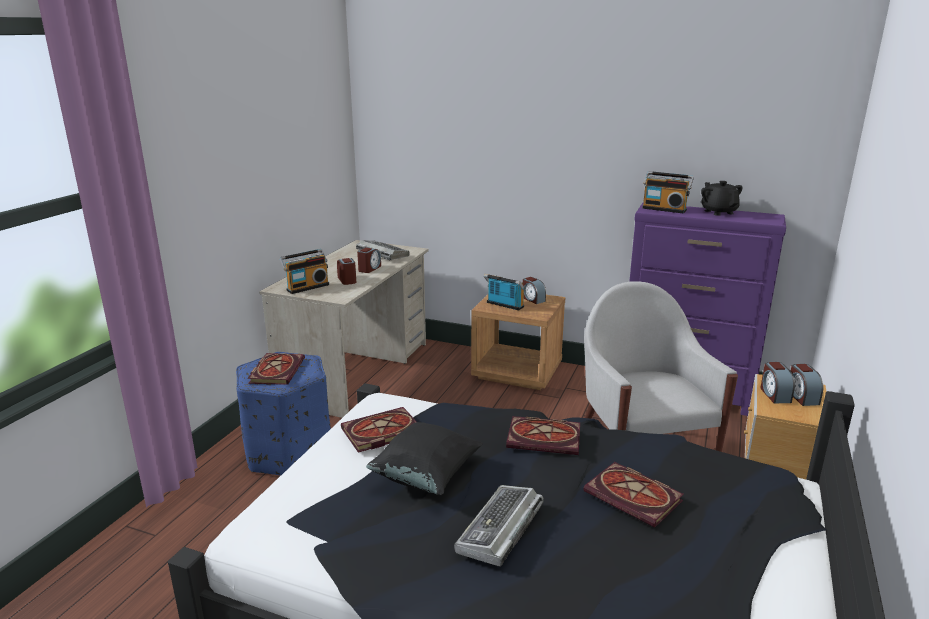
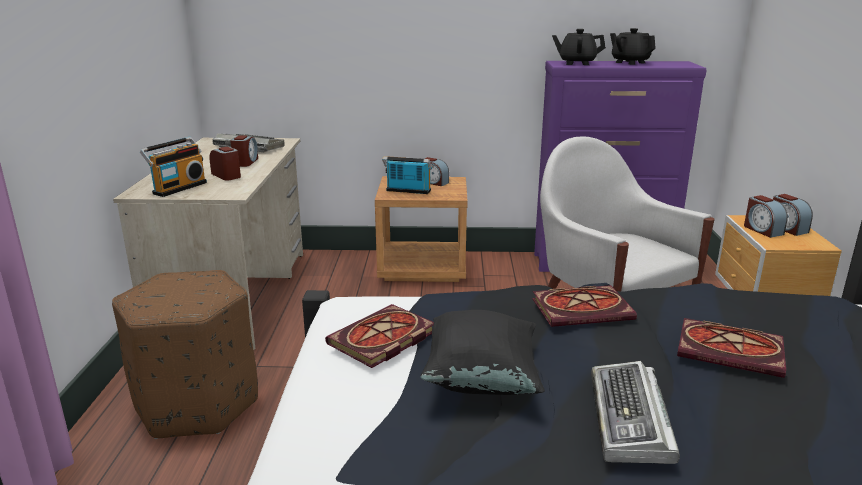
camera: 20 degrees left, 0 degrees up
blue ottoman [236,352,331,476] -> brown ottoman [112,270,258,439]
book [248,353,305,385] -> none
radio [642,171,694,214] -> black teapot [552,29,606,65]

